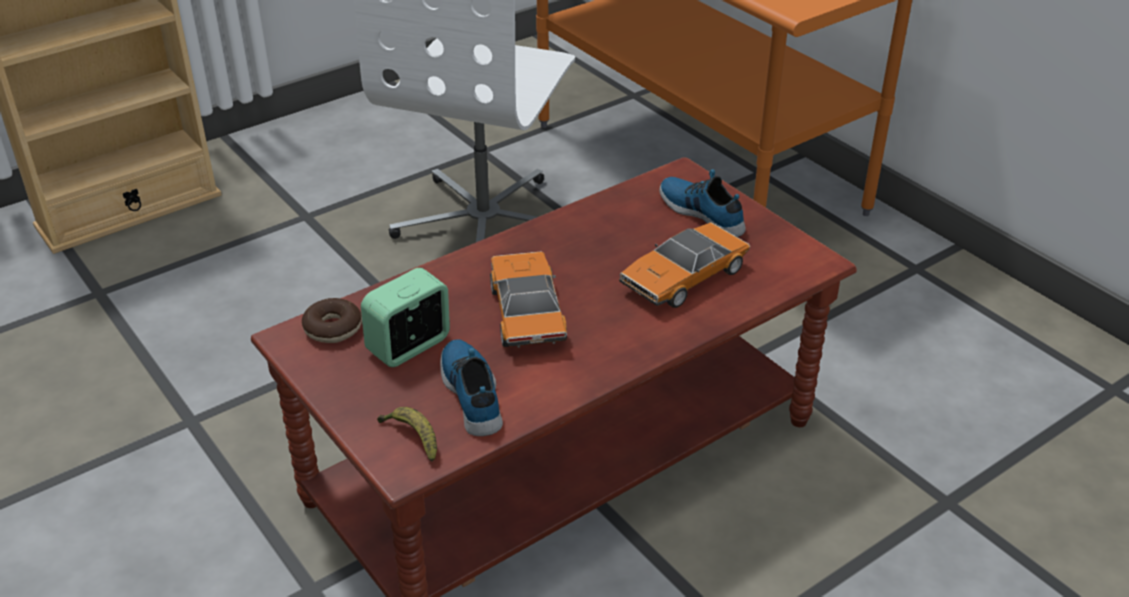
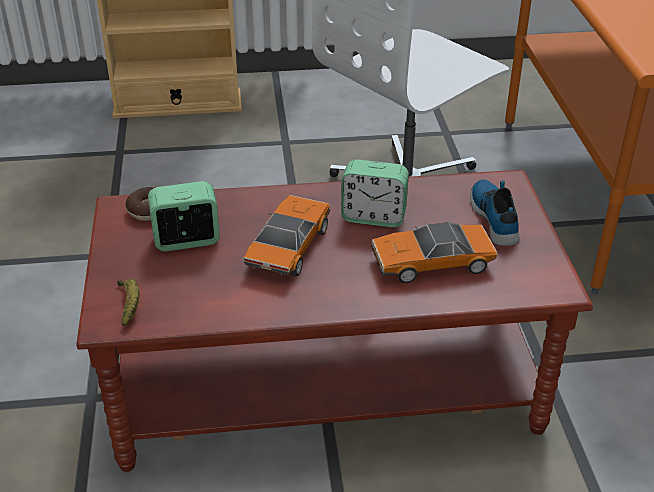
camera: 30 degrees right, 0 degrees up
shoe [440,339,503,436] -> none
none -> alarm clock [341,159,409,227]

